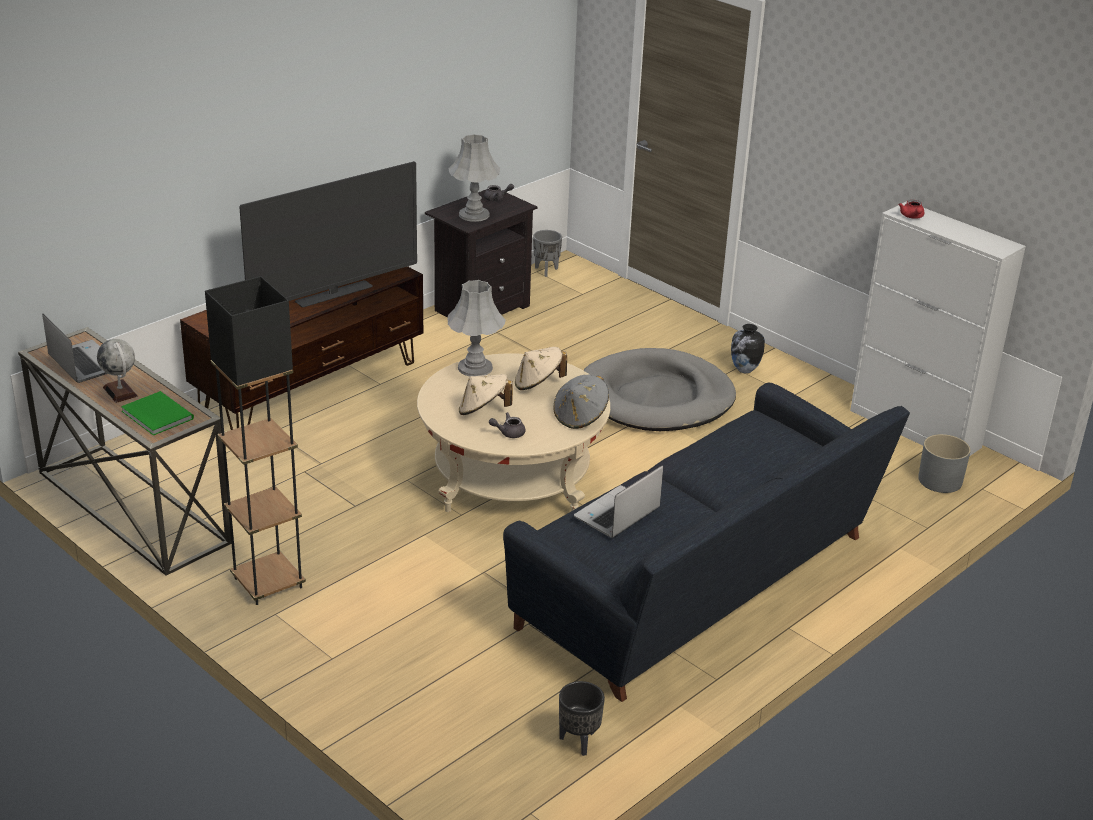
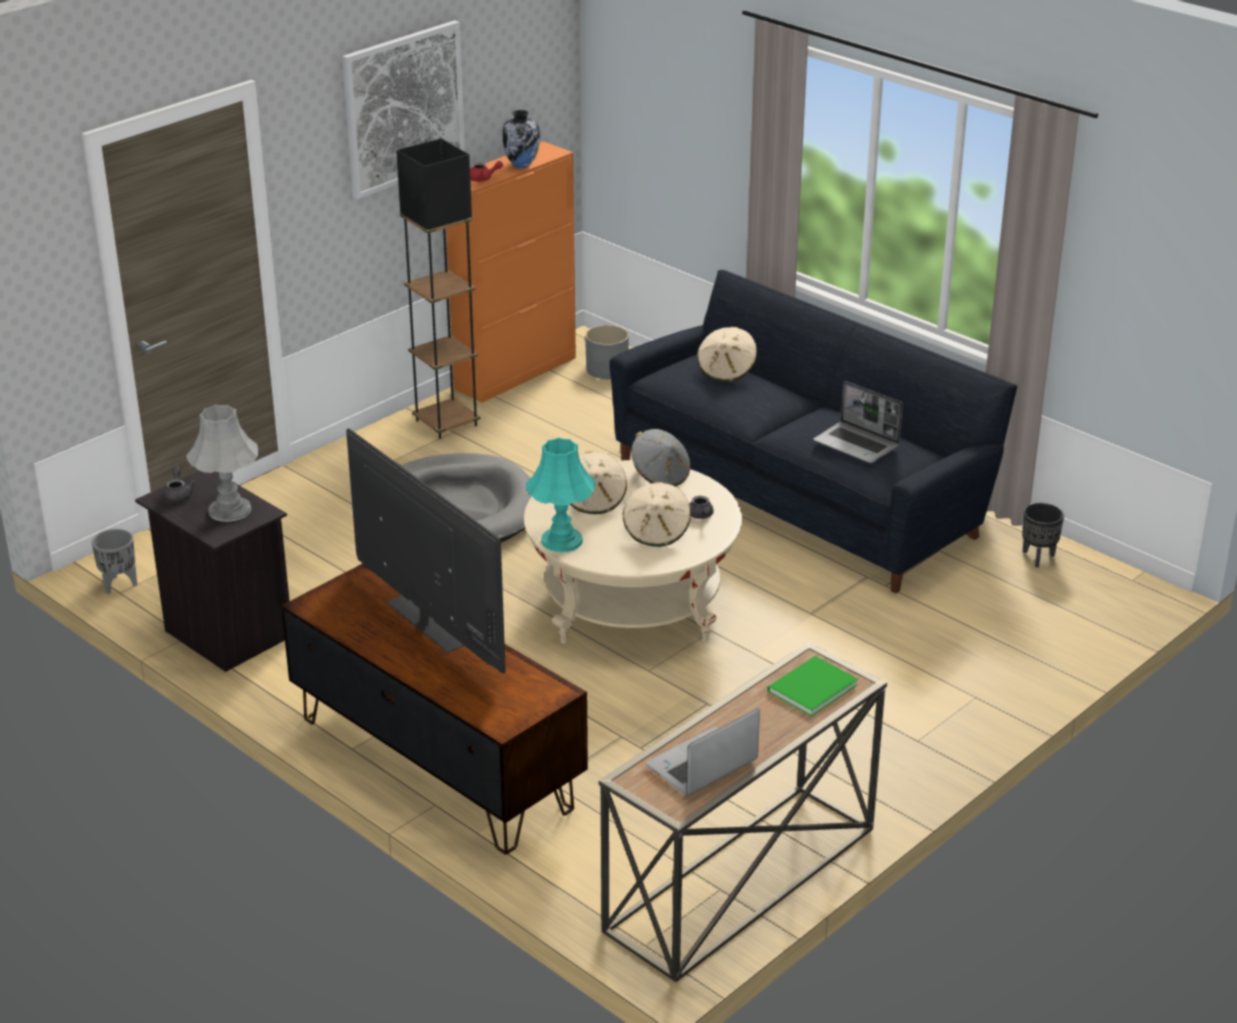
camera: 90 degrees left, 0 degrees up
globe [97,339,138,403] -> none
black floor lamp [205,276,306,605] -> black floor lamp moved to [396,138,480,439]
grey table lamp [448,280,506,376] -> turquoise table lamp [525,438,595,552]
vase [731,324,765,374] -> vase moved to [503,110,540,168]
white cabinet [850,201,1026,456] -> orange cabinet [446,141,576,403]
none -> picture [342,20,465,199]
none -> beige hat [697,327,757,382]

